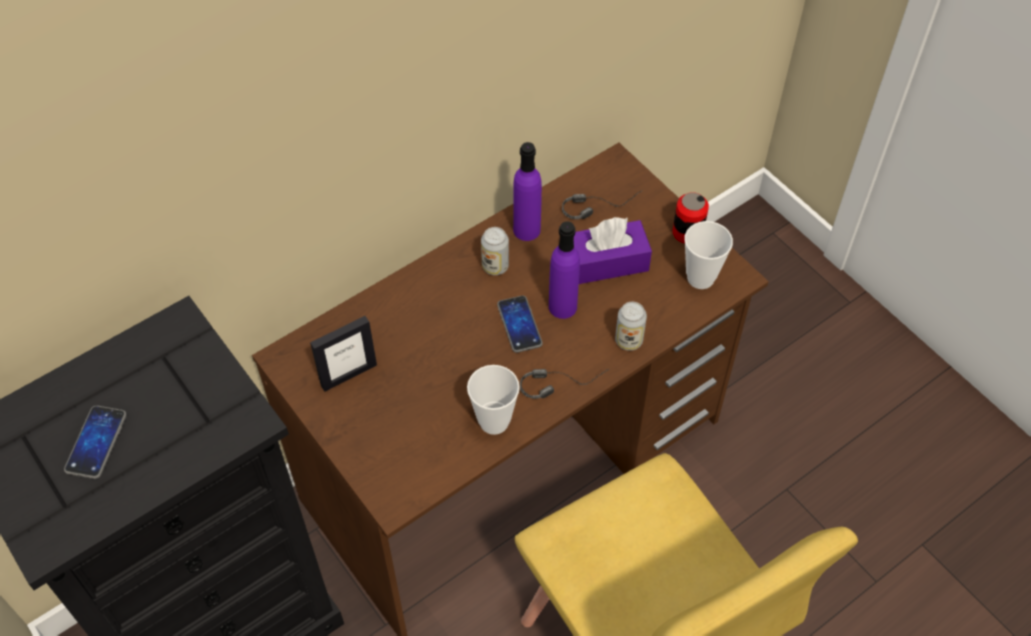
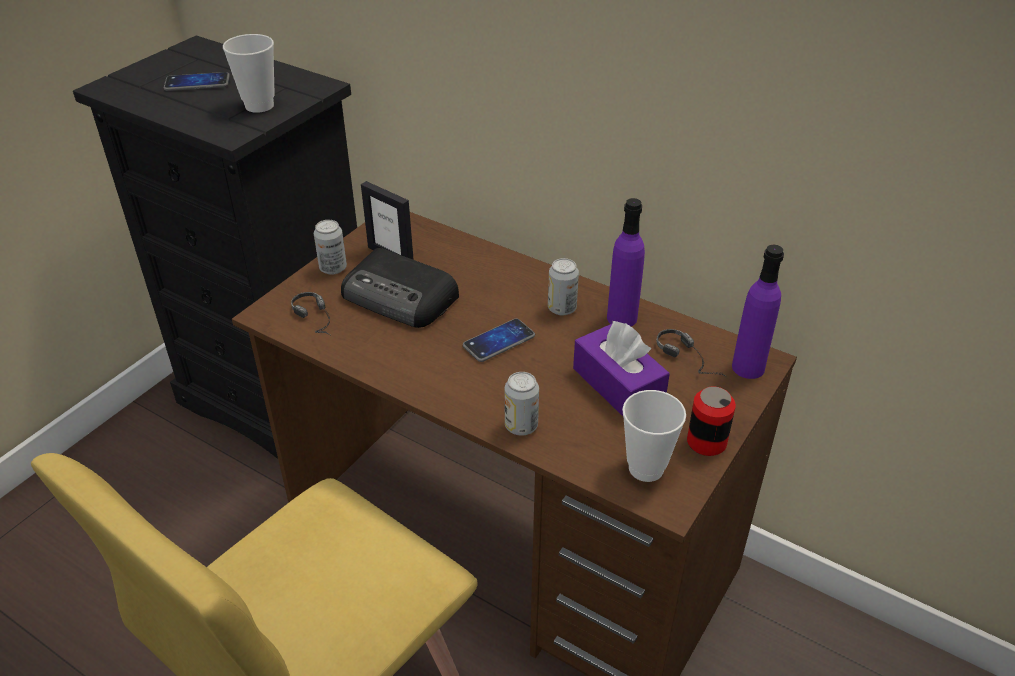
camera: 70 degrees right, 15 degrees down
cup [467,365,520,435] -> cup moved to [223,34,275,113]
headphones [520,368,610,399] -> headphones moved to [291,292,330,335]
purple bottle [549,221,580,319] -> purple bottle moved to [732,245,784,379]
none -> can [314,220,347,275]
none -> radio [341,248,459,328]

